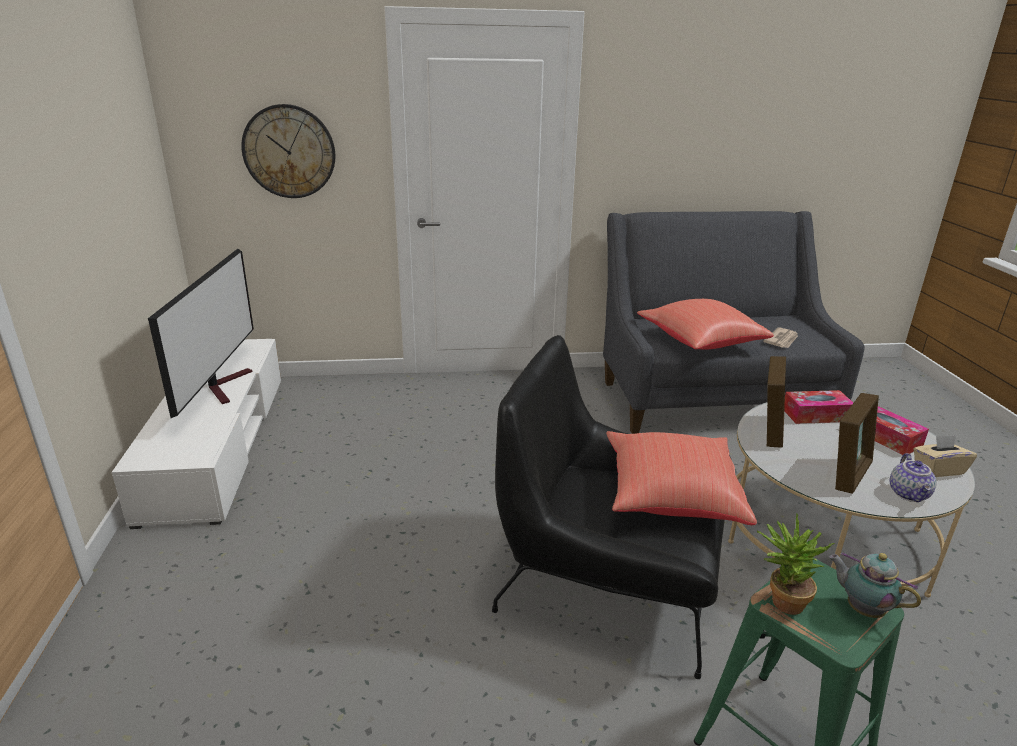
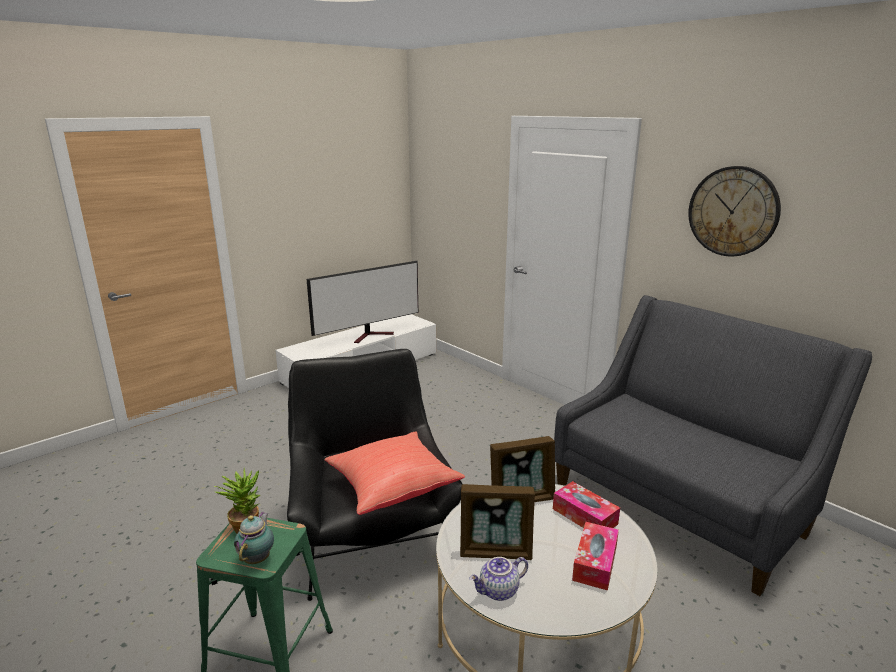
camera: 55 degrees right, 5 degrees down
wall clock [241,104,335,198] -> wall clock moved to [688,166,781,256]
red pillow [637,299,774,349] -> none
newspaper [763,327,798,348] -> none
beige tissue box [913,435,977,477] -> none

